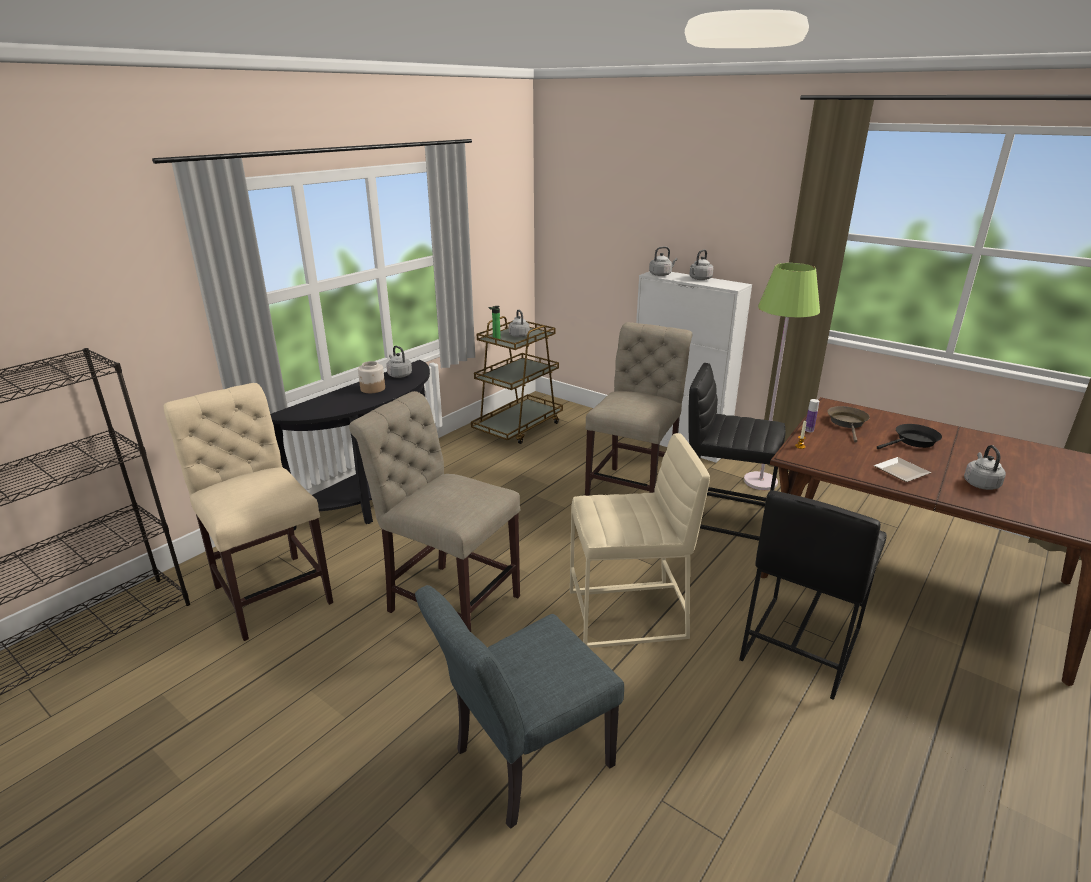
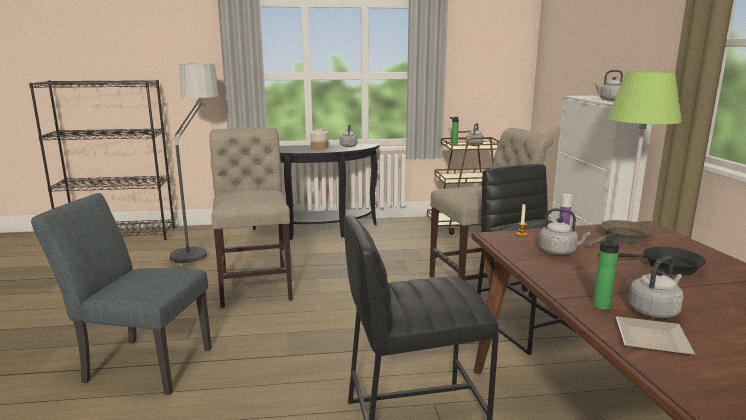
camera: 45 degrees right, 10 degrees down
beige chair [163,383,333,641] -> floor lamp [168,64,219,266]
beige stool [570,433,710,648] -> none
grey kettle [649,246,678,276] -> grey kettle moved to [539,208,591,255]
plate [873,457,931,482] -> plate moved to [616,317,695,355]
none -> bottle [593,235,619,310]

